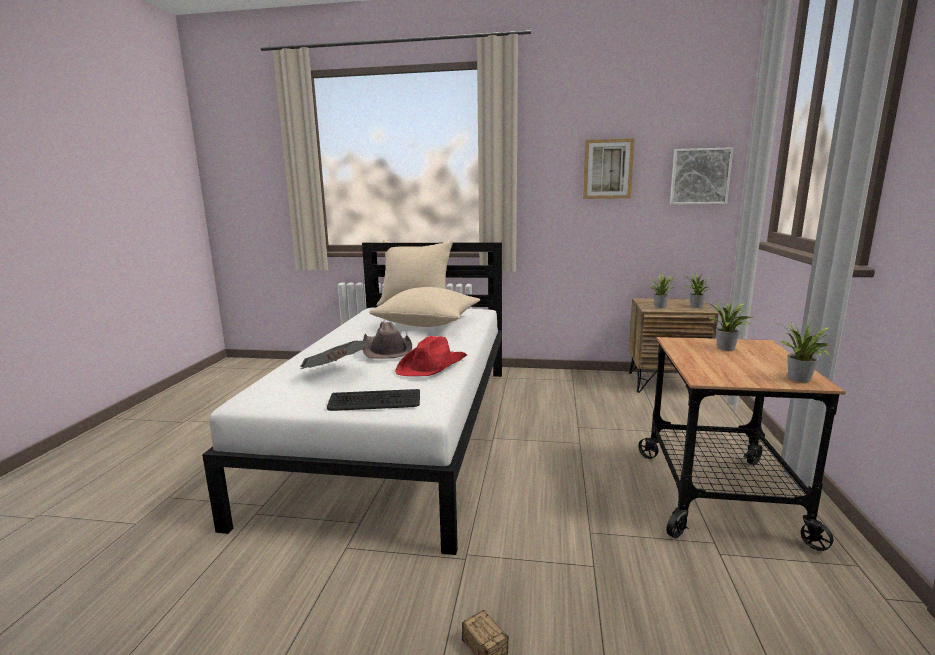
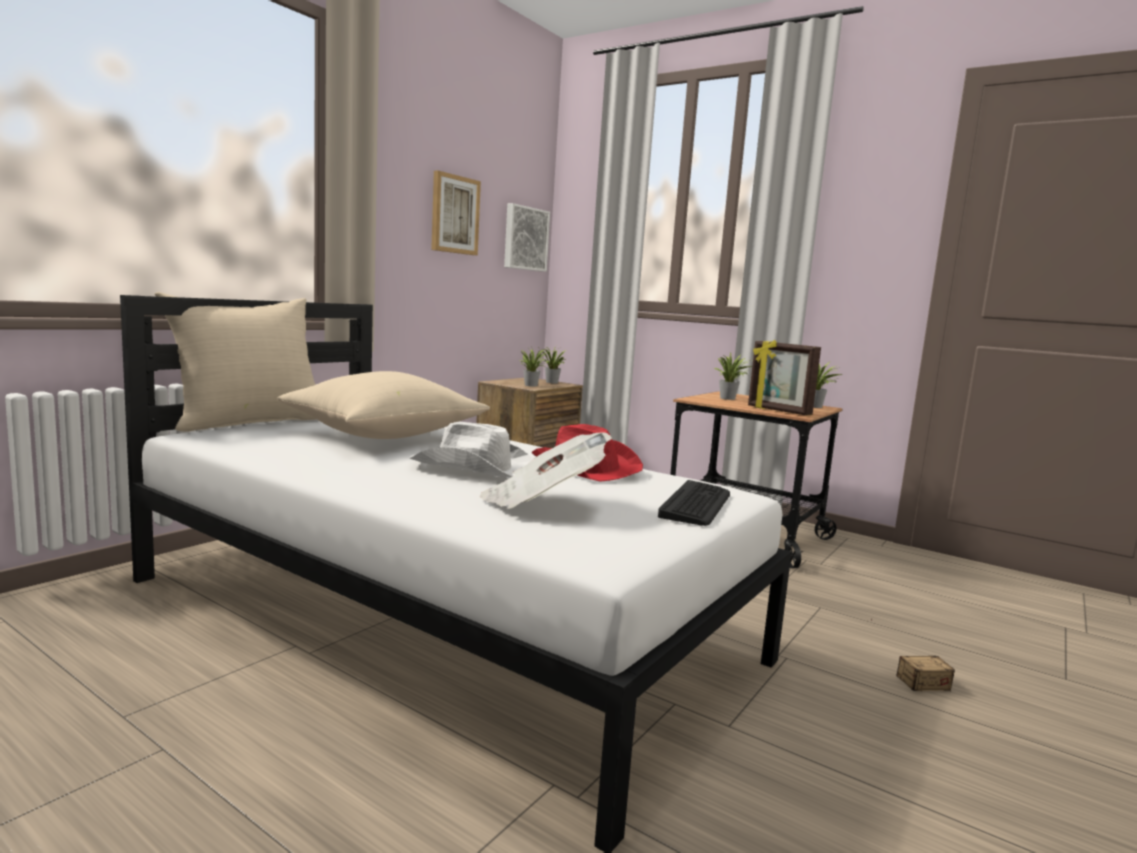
camera: 65 degrees left, 5 degrees down
brown hat [362,322,412,359] -> white hat [409,422,533,477]
none -> picture frame [748,340,821,416]

